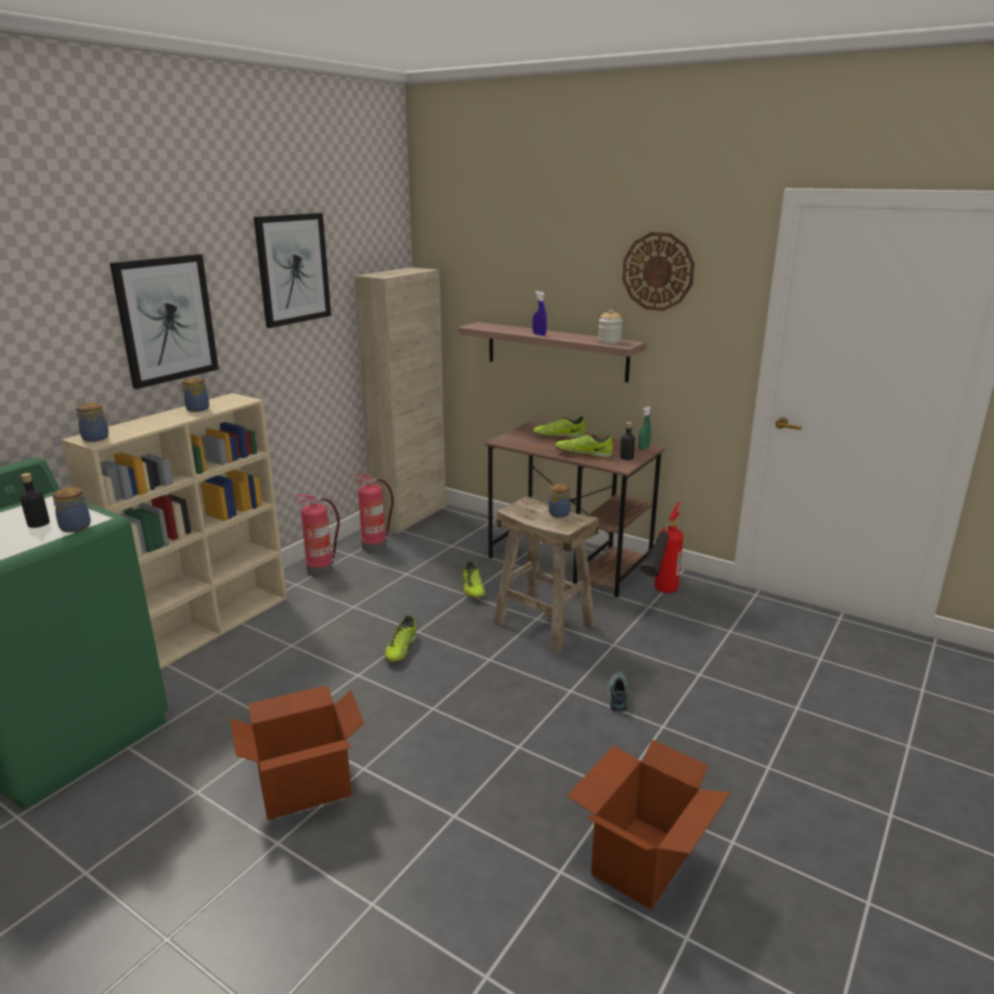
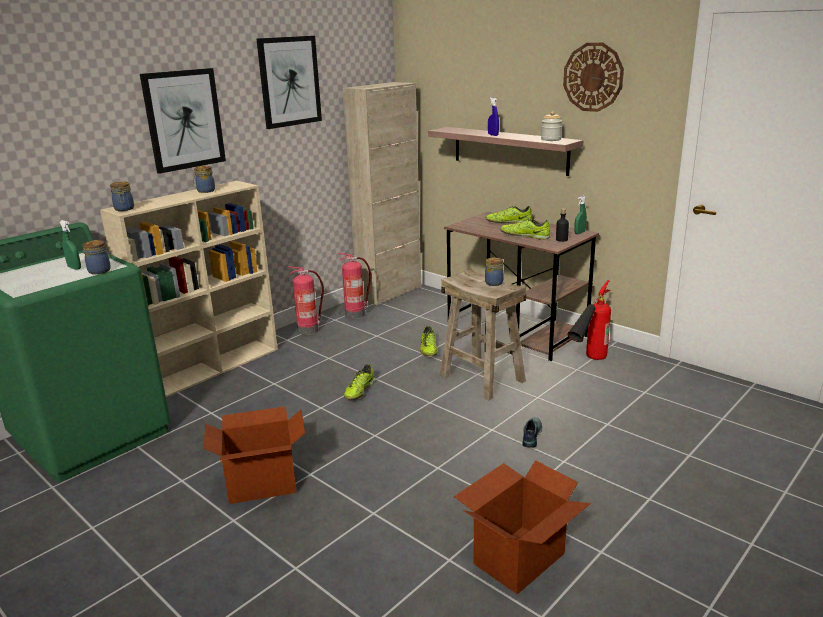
camera: 10 degrees right, 0 degrees up
black bottle [20,473,50,528] -> green spray bottle [60,220,81,270]

